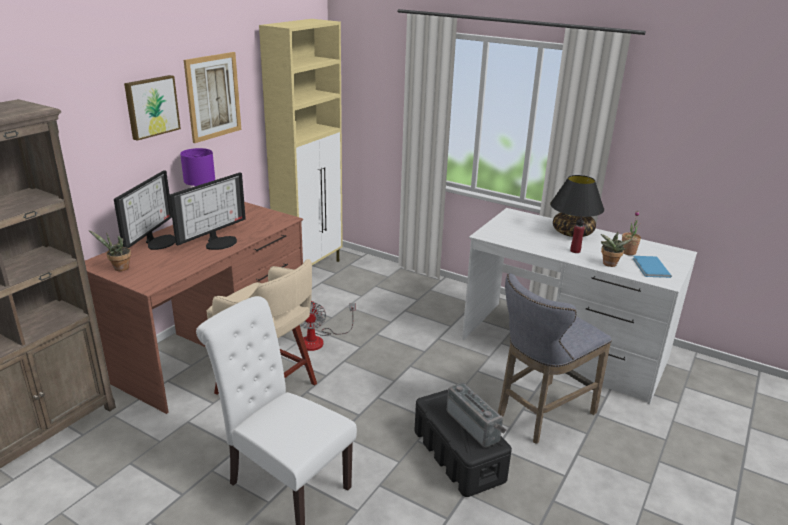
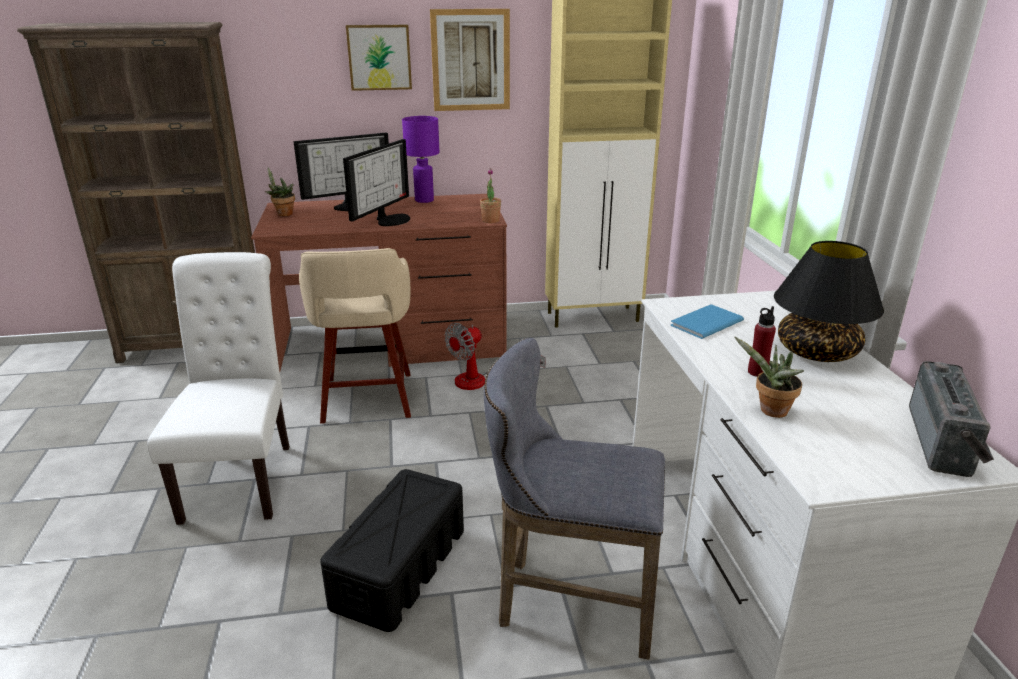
camera: 50 degrees right, 0 degrees up
monitor [169,173,246,250] -> monitor turned 60 degrees counterclockwise [343,139,410,226]
radio [447,382,506,448] -> radio moved to [909,361,994,477]
potted plant [622,211,641,255] -> potted plant moved to [480,168,501,223]
blue book [633,256,672,278] -> blue book moved to [671,304,744,339]

